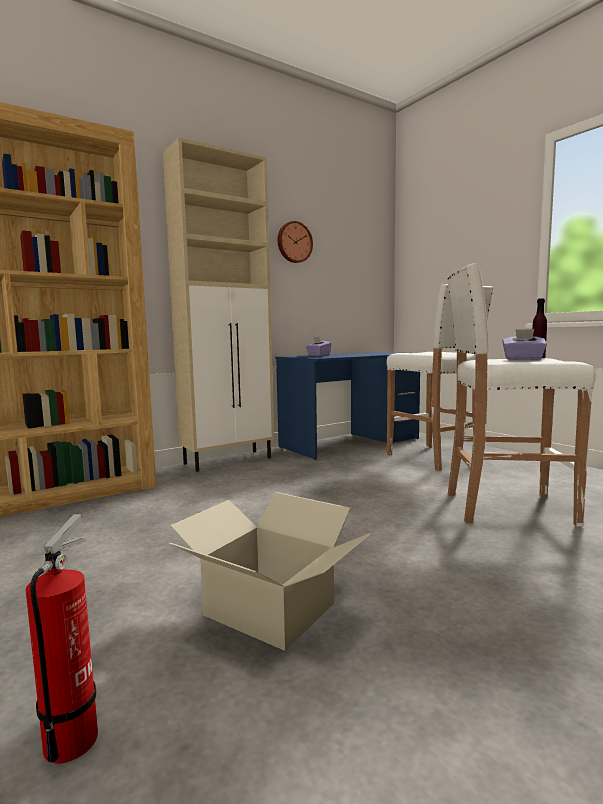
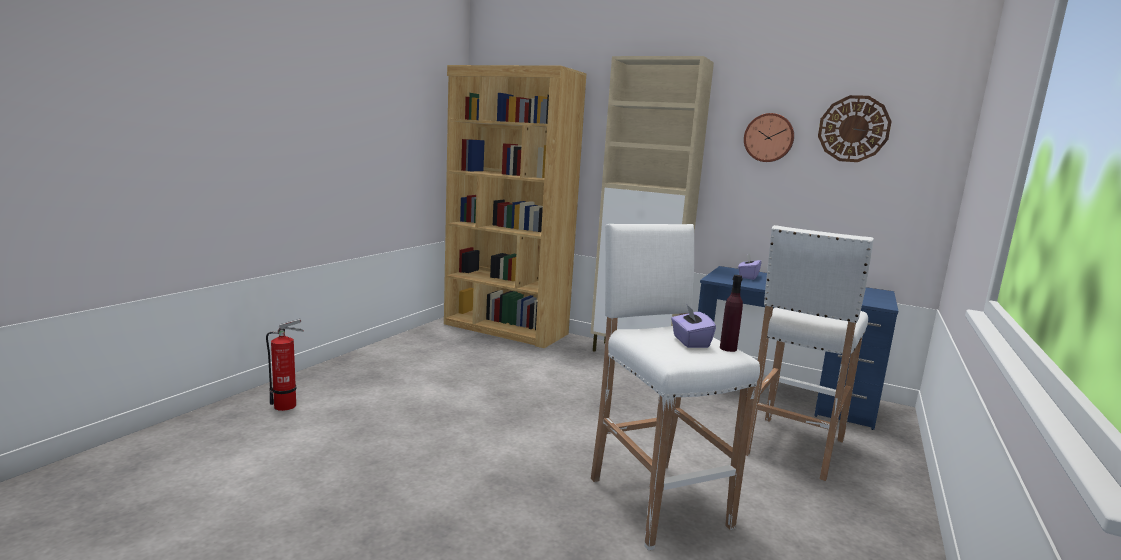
camera: 60 degrees right, 5 degrees up
cardboard box [169,492,370,651] -> none
none -> wall clock [818,95,892,162]

